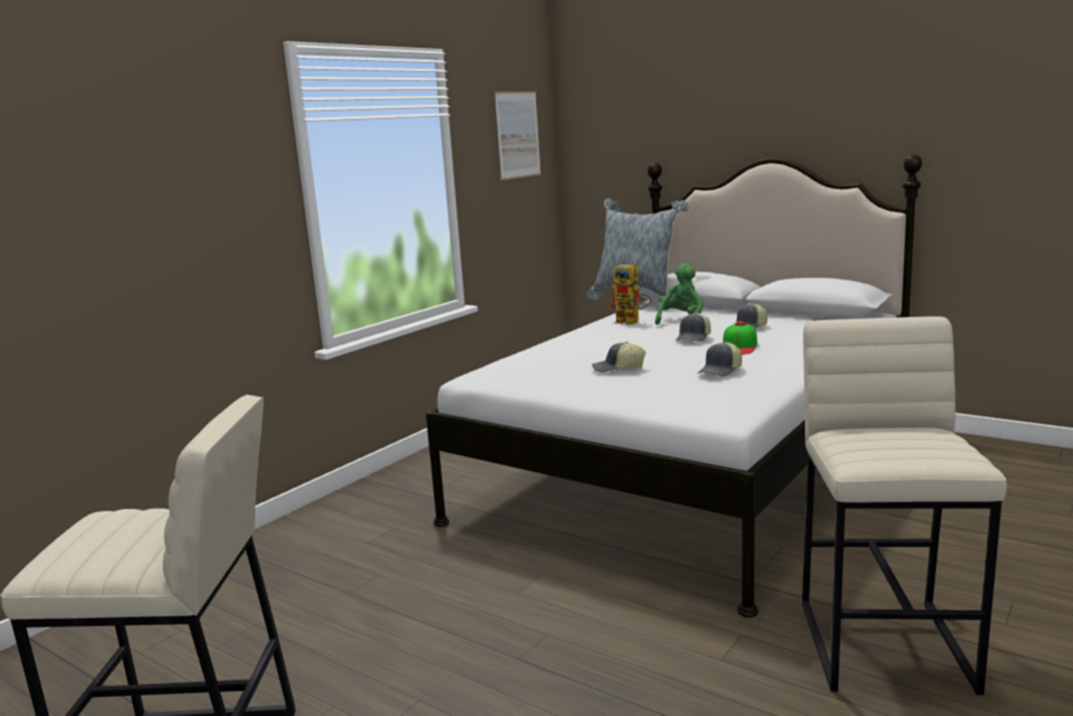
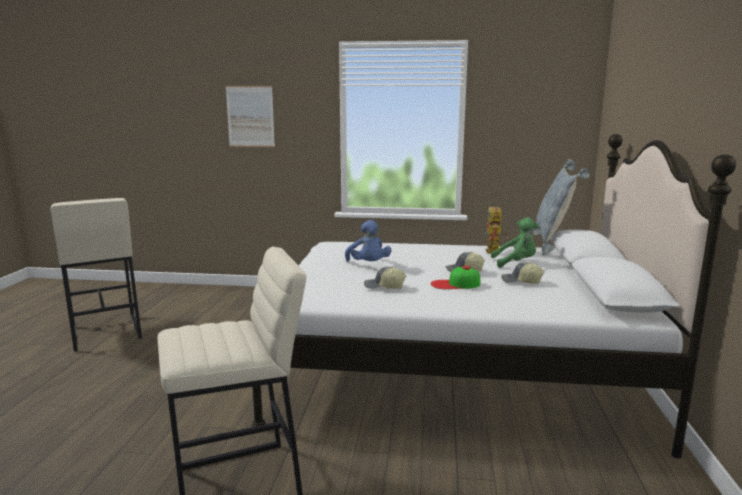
camera: 60 degrees right, 0 degrees up
picture [494,91,541,180] -> picture moved to [226,86,275,147]
cap [592,342,646,373] -> blue plush toy [345,220,392,262]

